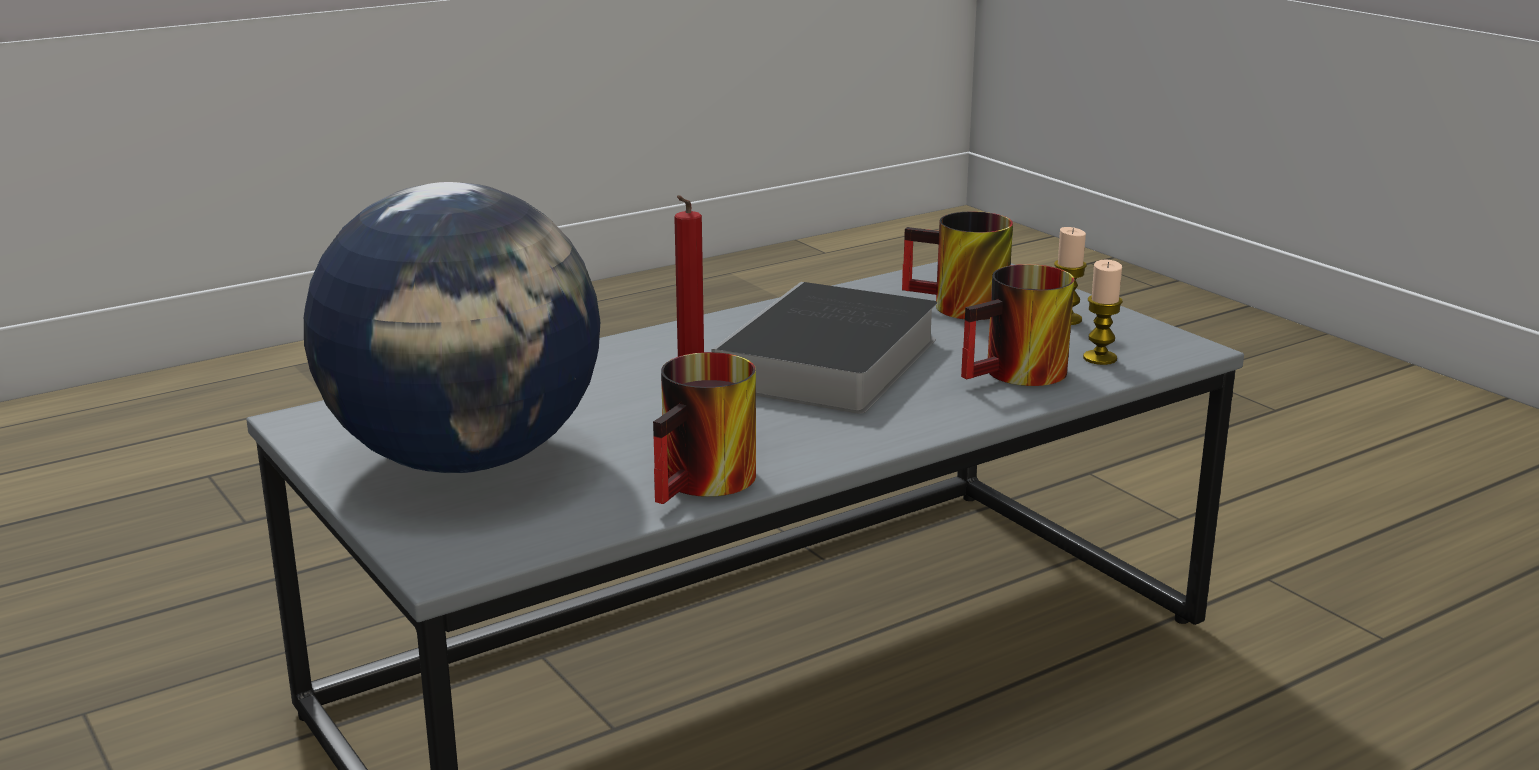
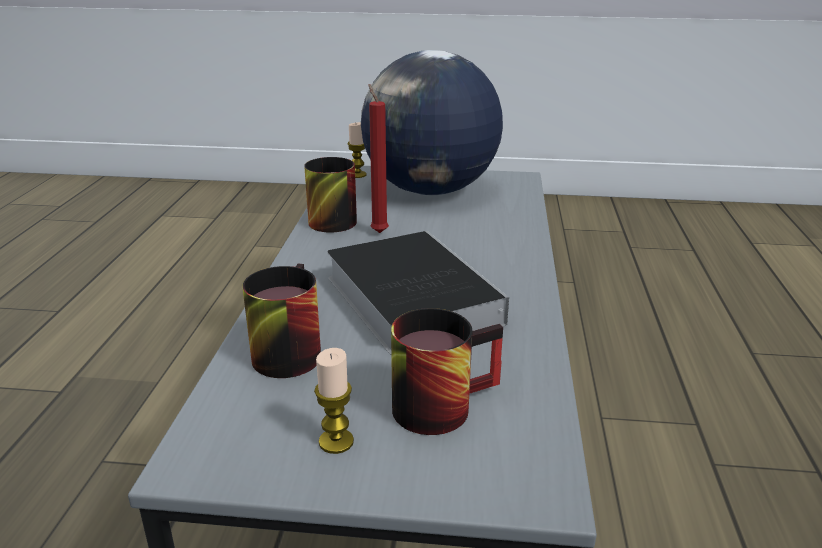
camera: 130 degrees right, 5 degrees up
candle [1083,259,1123,365] -> candle moved to [347,122,367,178]

